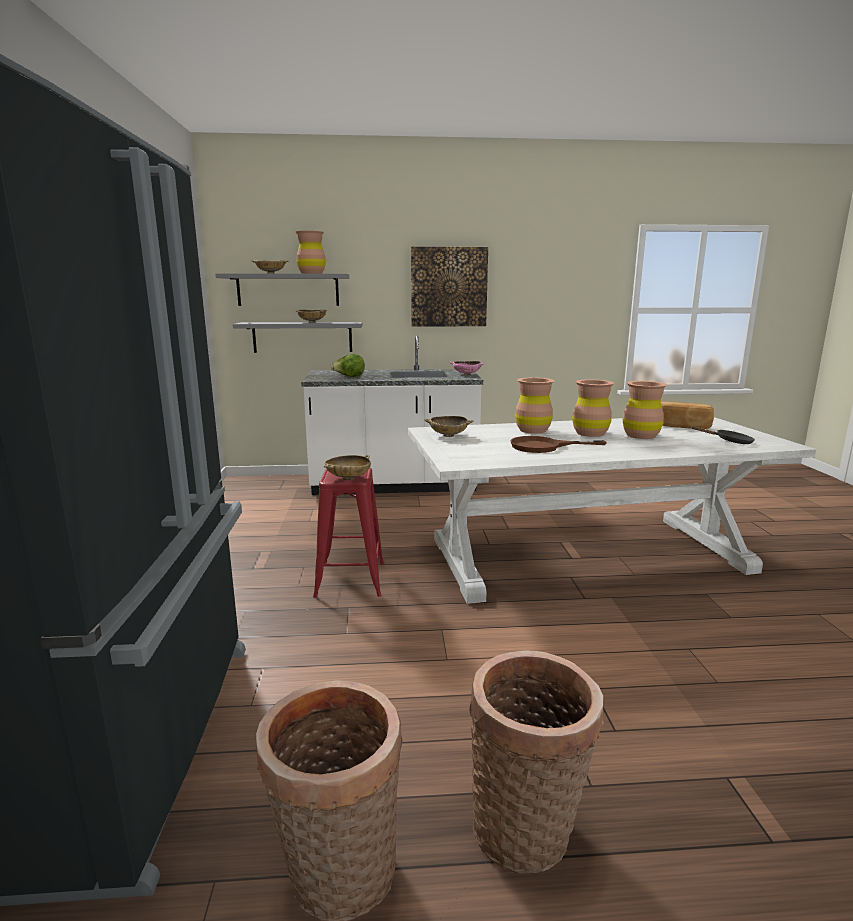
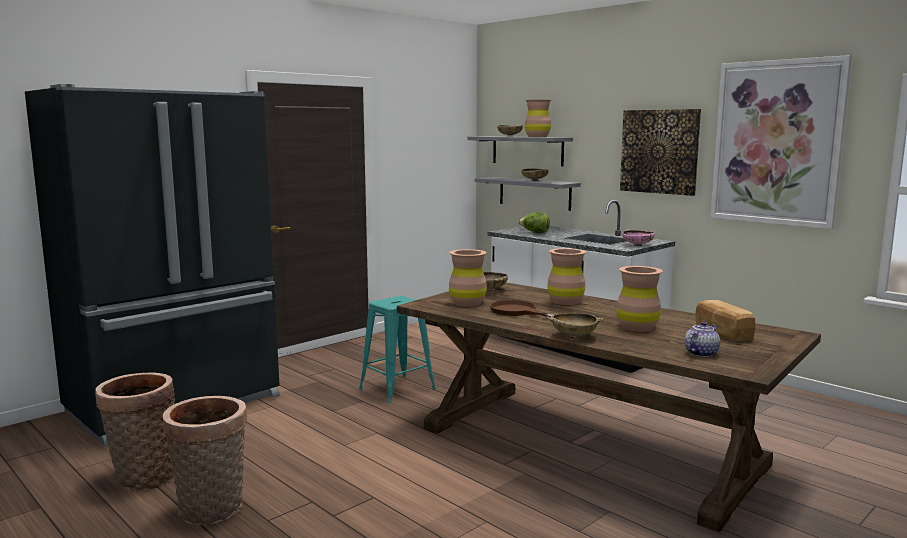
camera: 50 degrees right, 5 degrees down
red stool [313,468,384,598] -> turquoise stool [359,296,436,404]
beige bowl [324,455,371,480] -> beige bowl moved to [546,313,604,339]
white dining table [408,417,816,604] -> brown dining table [397,283,821,532]
brown vase [572,379,614,437] -> brown vase moved to [449,249,487,307]
black frying pan [691,426,755,444] -> teapot [685,322,720,357]
none -> picture [710,55,852,229]

